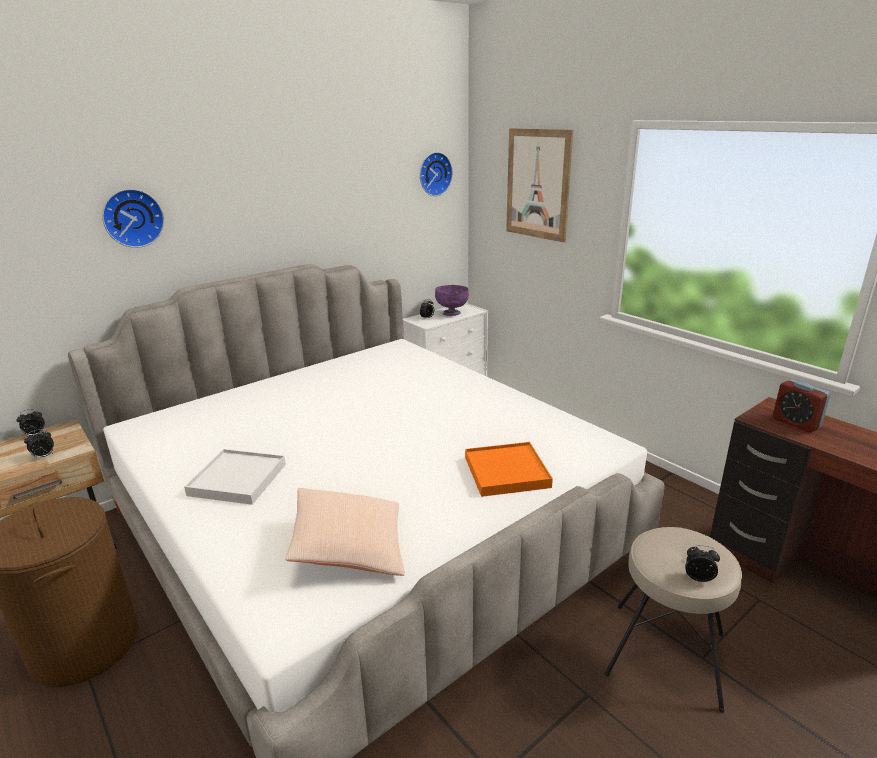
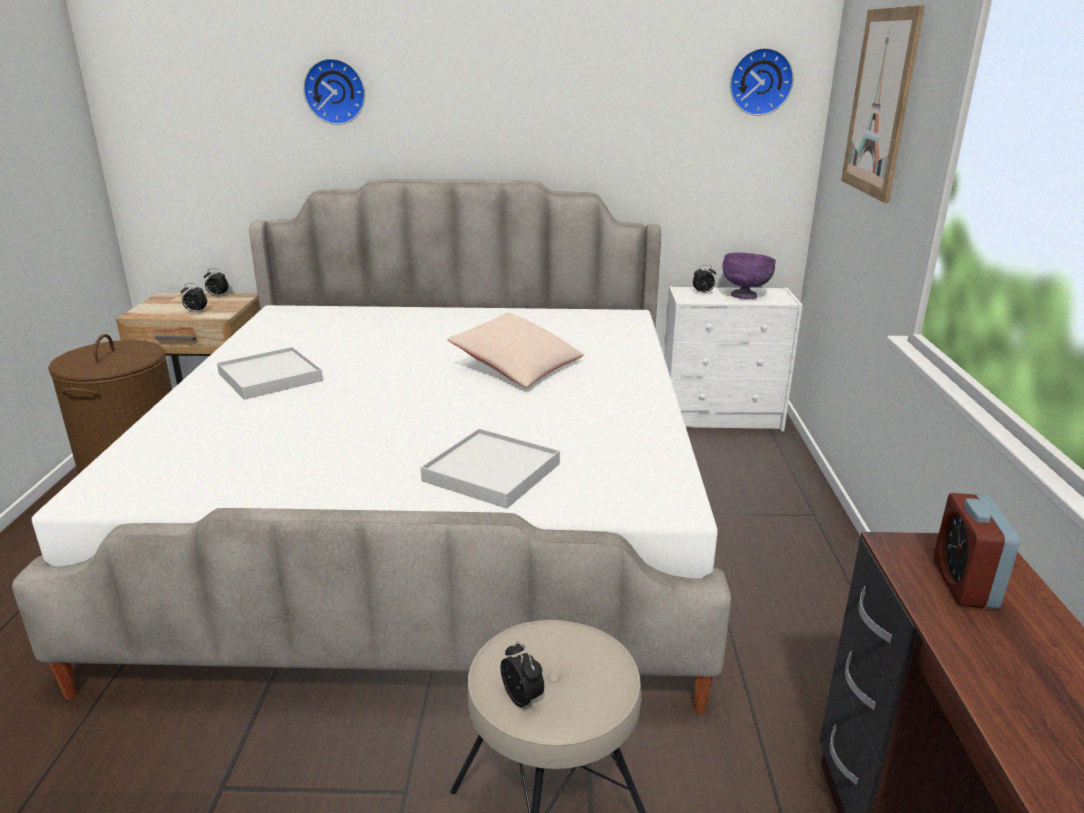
camera: 40 degrees right, 0 degrees up
beige pillow [285,488,405,576] -> beige pillow moved to [447,312,584,388]
orange tray [465,442,553,497] -> white tray [421,428,560,509]

